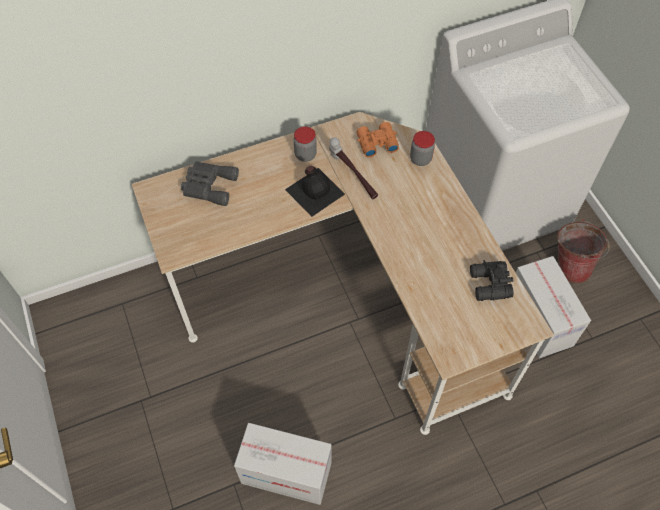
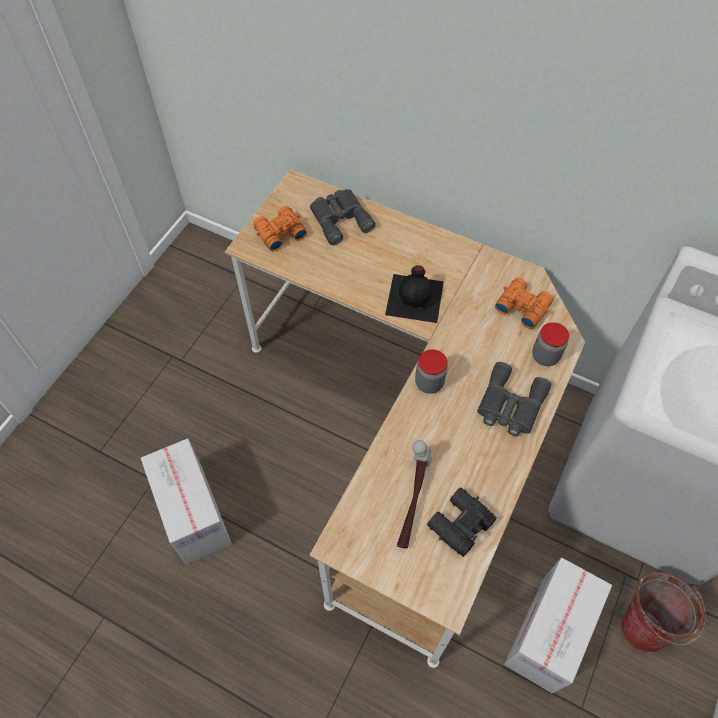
camera: 50 degrees right, 0 degrees up
jar [294,126,317,162] -> jar moved to [415,349,448,394]
hammer [329,137,378,199] -> hammer moved to [397,440,432,549]
none -> orange binoculars [253,206,307,252]
none -> grey binoculars [477,362,551,436]

